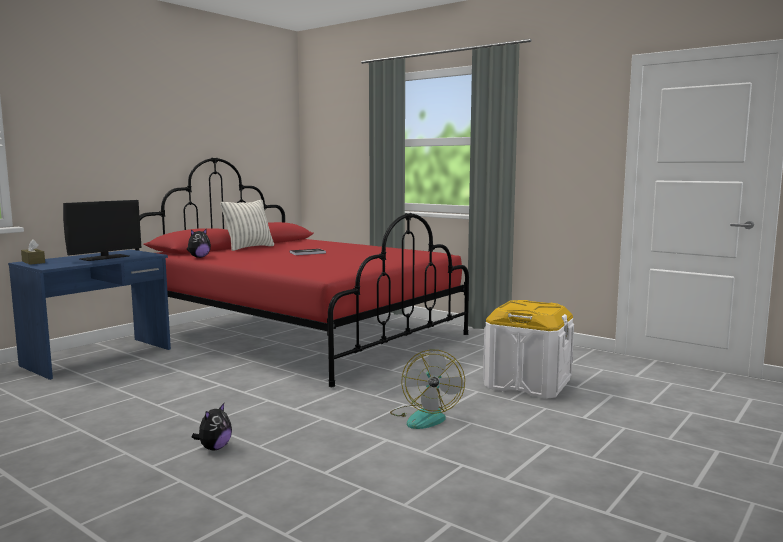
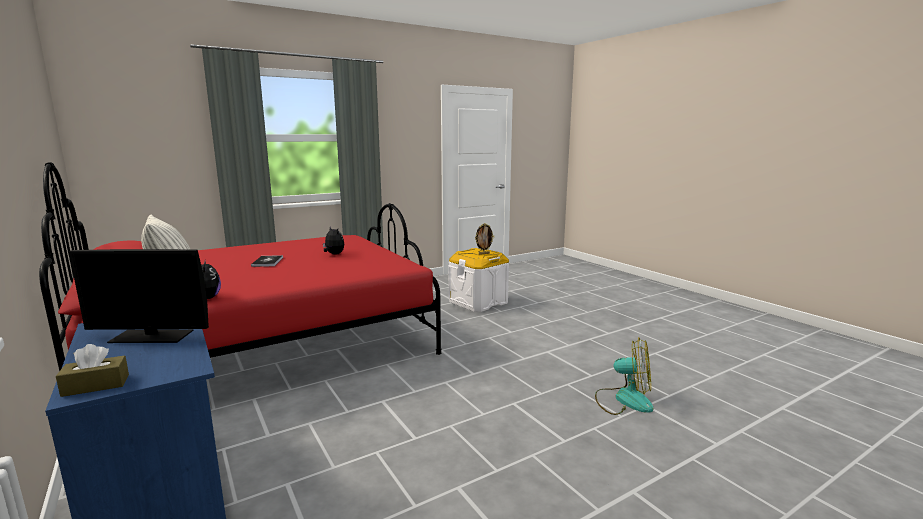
camera: 70 degrees left, 5 degrees up
monitor [63,200,141,261] -> monitor turned 120 degrees clockwise [69,249,209,343]
plush toy [192,403,232,451] -> plush toy moved to [323,226,344,255]
fan [390,349,465,429] -> fan moved to [595,338,653,415]
none -> picture frame [475,223,494,255]

